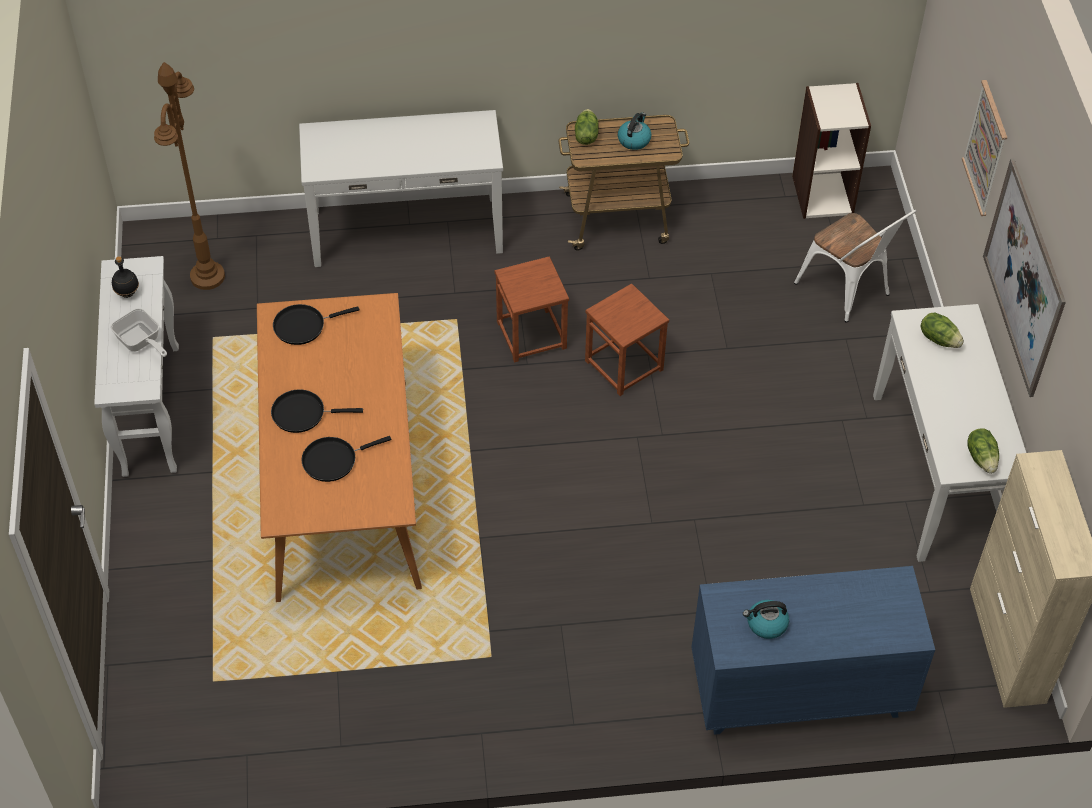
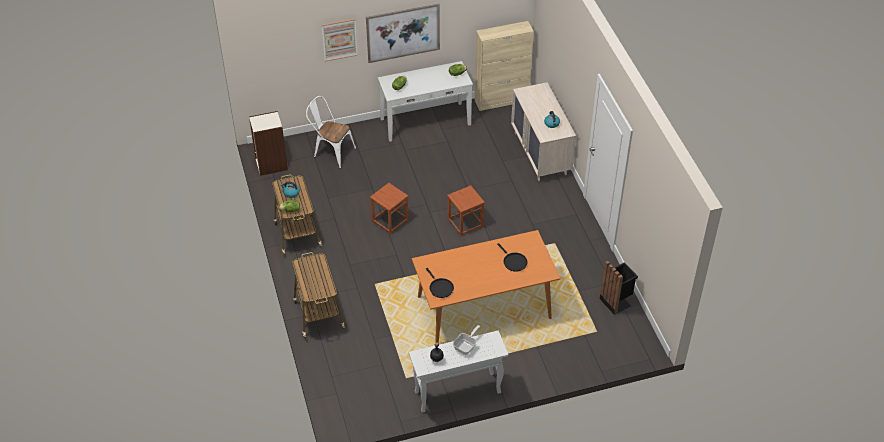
camera: 100 degrees left, 5 degrees down
brown floor lamp [154,62,225,290] -> none
black frying pan [271,389,363,433] -> none
white console table [299,110,503,267] -> cart [292,252,345,338]
brown stool [494,256,569,362] -> brown stool moved to [447,185,485,237]
blue dresser [691,566,935,735] -> beige dresser [511,82,576,181]
white chair [794,210,917,323] -> white chair turned 105 degrees counterclockwise [306,96,356,169]
none -> black trash can [599,261,638,315]

